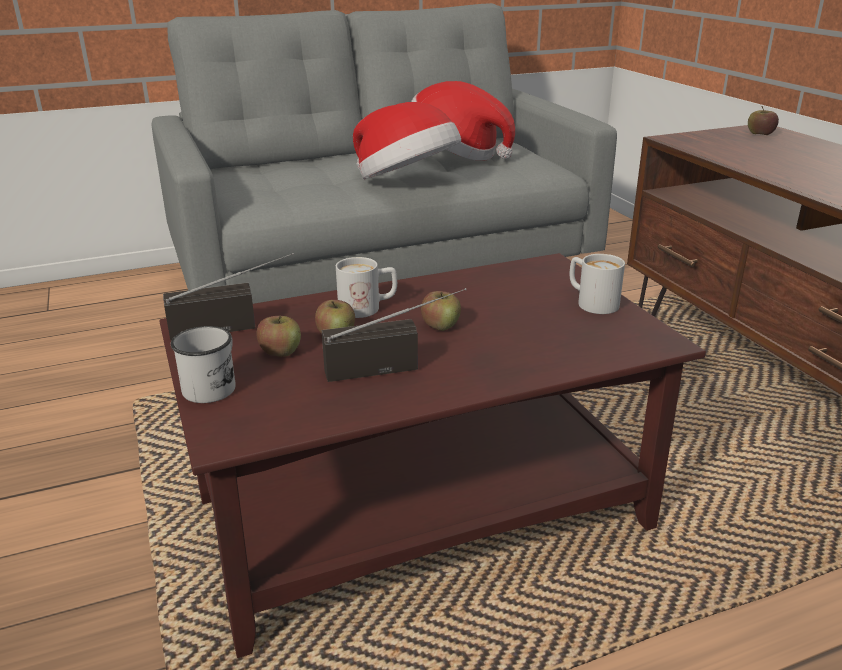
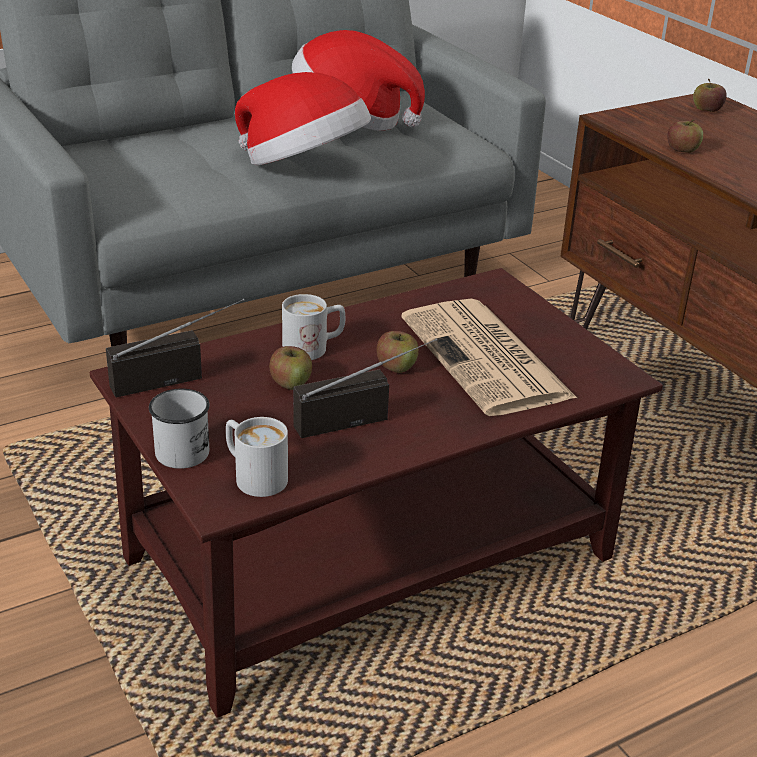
camera: 10 degrees left, 5 degrees up
apple [257,316,301,357] -> apple moved to [667,120,703,153]
white mug [570,254,625,314] -> white mug moved to [226,417,288,497]
none -> newspaper [401,298,577,416]

